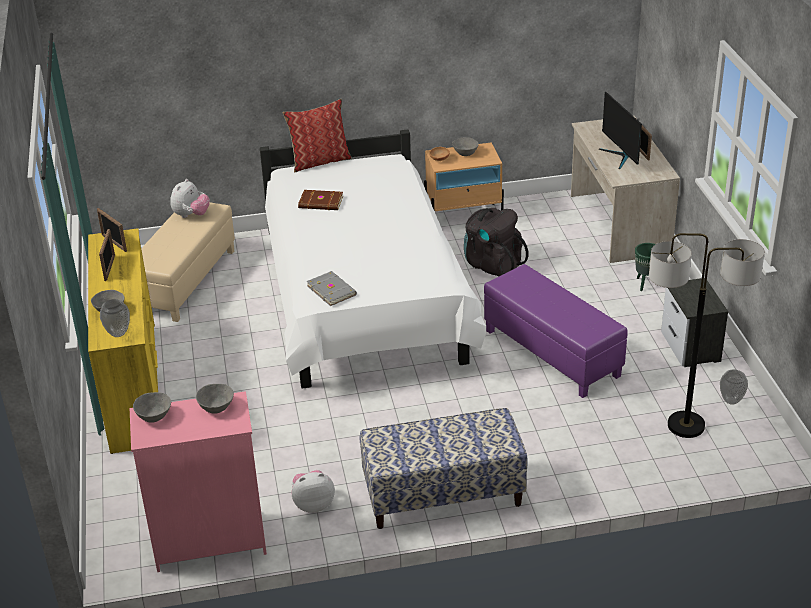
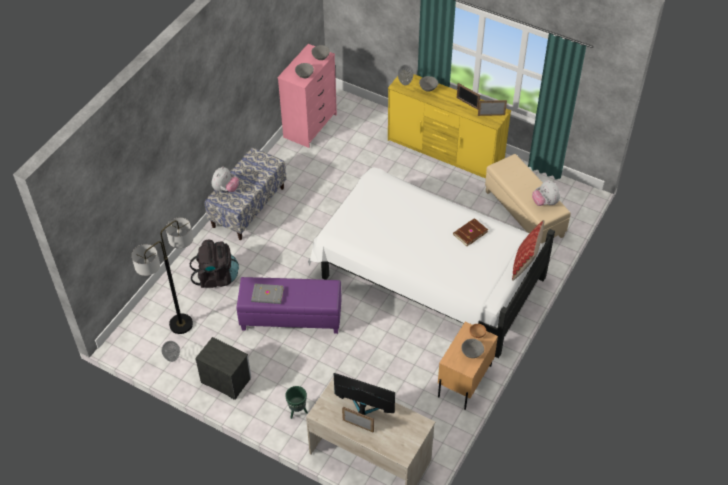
camera: 130 degrees right, 15 degrees up
plush toy [292,470,335,513] -> plush toy moved to [212,167,239,192]
grey book [307,271,357,306] -> grey book moved to [251,284,284,304]
black backpack [464,208,529,276] -> black backpack moved to [190,240,239,288]

